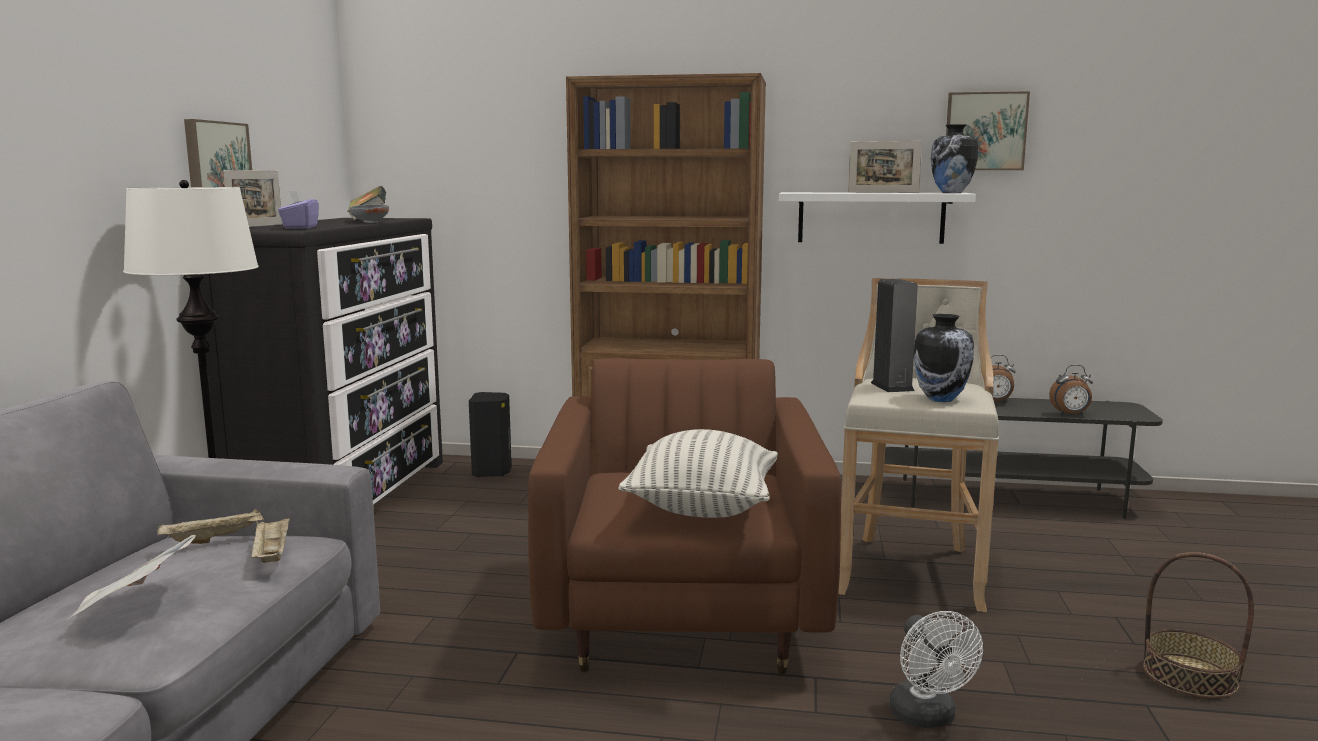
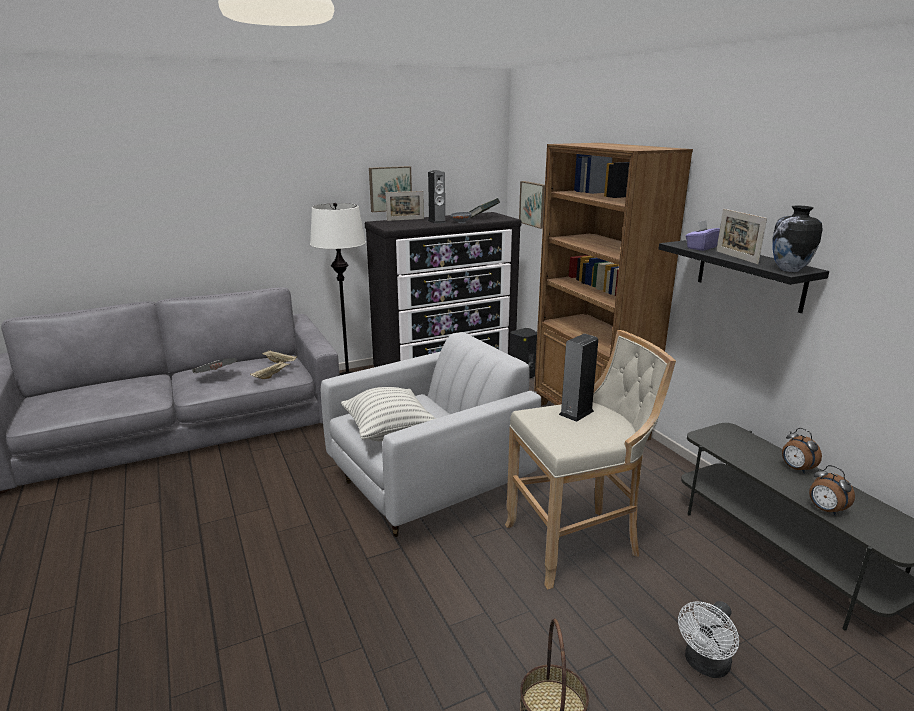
camera: 55 degrees right, 10 degrees up
purple tissue box [278,190,319,228] -> purple tissue box moved to [686,220,720,251]
brown armchair [528,358,841,675] -> white armchair [321,332,541,537]
white shelf [779,192,976,244] -> black shelf [659,240,829,313]
white fan [889,611,983,728] -> white fan moved to [678,601,739,678]
vase [913,314,974,402] -> none
picture [946,91,1030,170] -> picture moved to [519,181,545,229]
none -> speaker [428,170,446,224]

